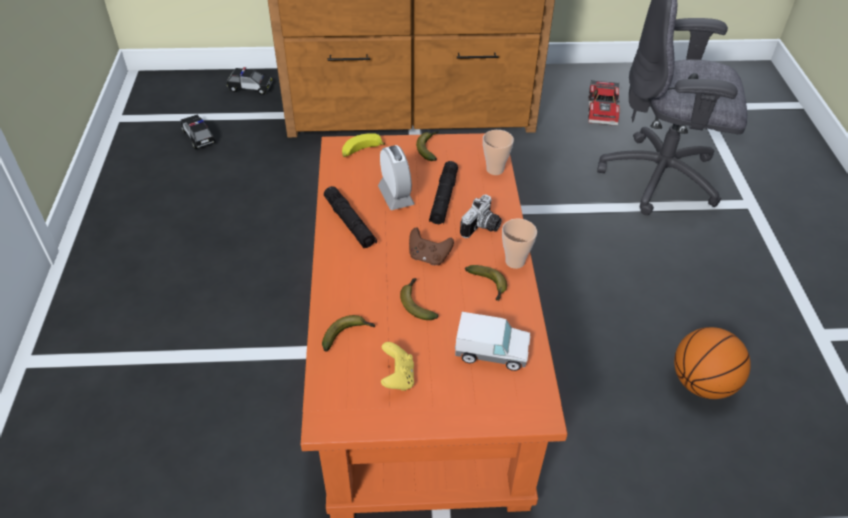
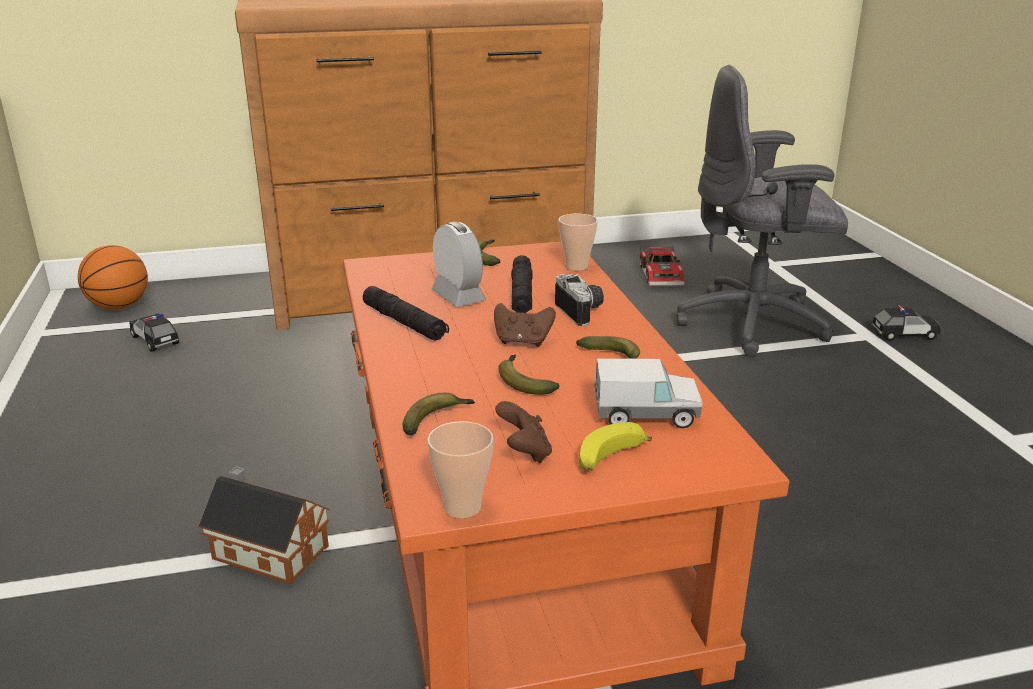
camera: 10 degrees left, 20 degrees down
toy car [227,67,273,95] -> toy car moved to [871,305,941,341]
banana [342,133,385,157] -> banana moved to [579,422,652,471]
yellow game controller [381,342,414,391] -> brown game controller [495,401,552,463]
camera [460,195,502,238] -> camera turned 45 degrees counterclockwise [555,273,604,326]
cup [502,219,537,269] -> cup moved to [428,421,494,518]
basketball [674,327,751,399] -> basketball moved to [78,245,148,310]
none -> toy house [198,466,330,585]

